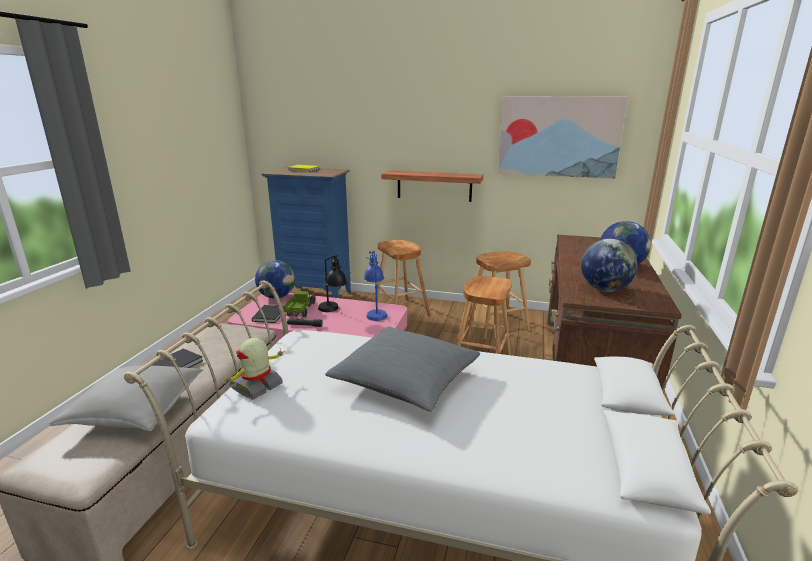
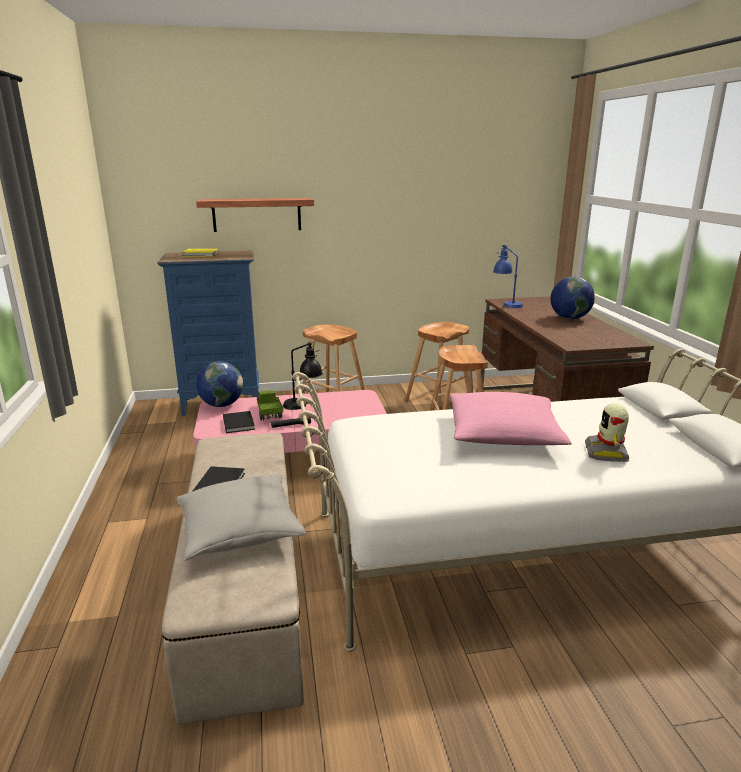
camera: 25 degrees left, 0 degrees up
toy robot [224,338,283,400] -> toy robot moved to [585,404,629,462]
grey pillow [325,327,480,412] -> pink pillow [450,392,572,445]
blue table lamp [364,251,387,321] -> blue table lamp moved to [493,245,523,308]
shelf [381,170,483,202] -> shelf moved to [196,198,314,232]
picture [498,96,628,179] -> none
globe [581,239,638,292] -> none

